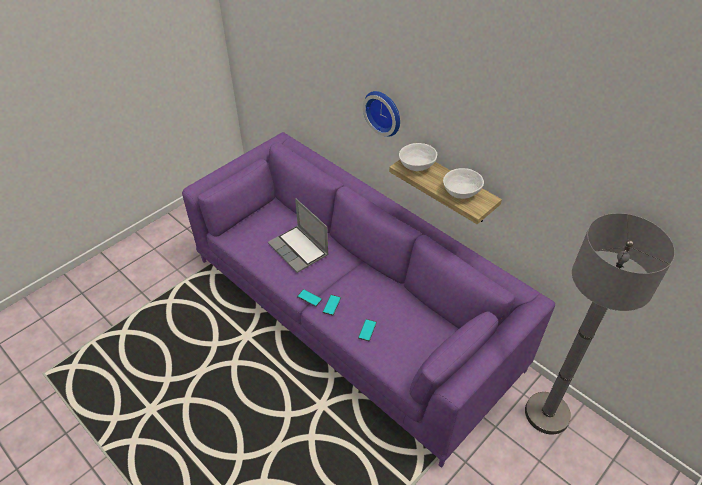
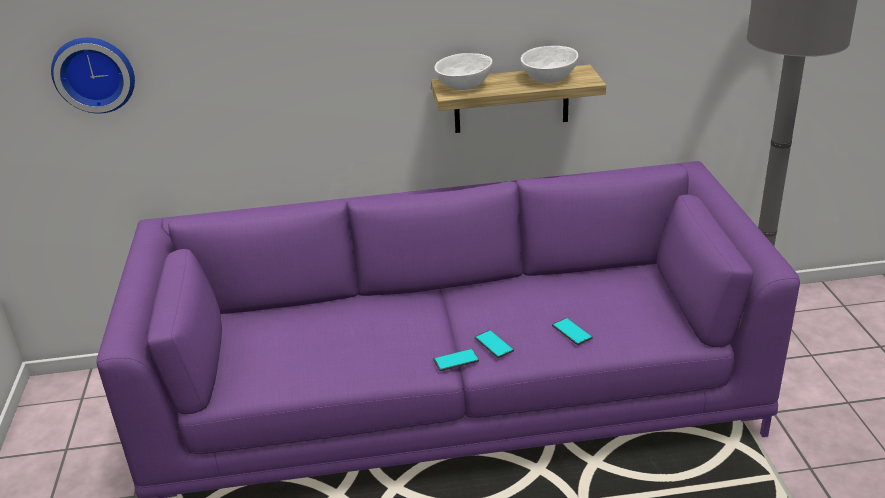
camera: 50 degrees left, 15 degrees down
laptop [268,198,329,273] -> none
wall clock [363,91,400,136] -> wall clock moved to [51,38,135,113]

